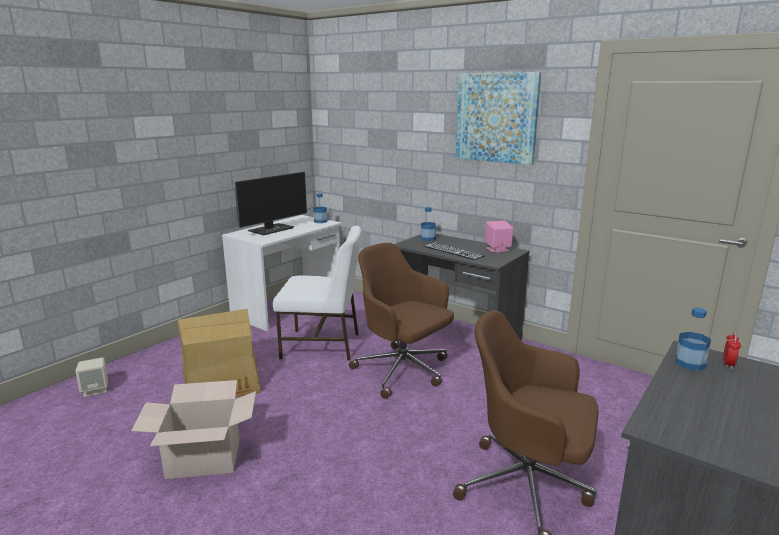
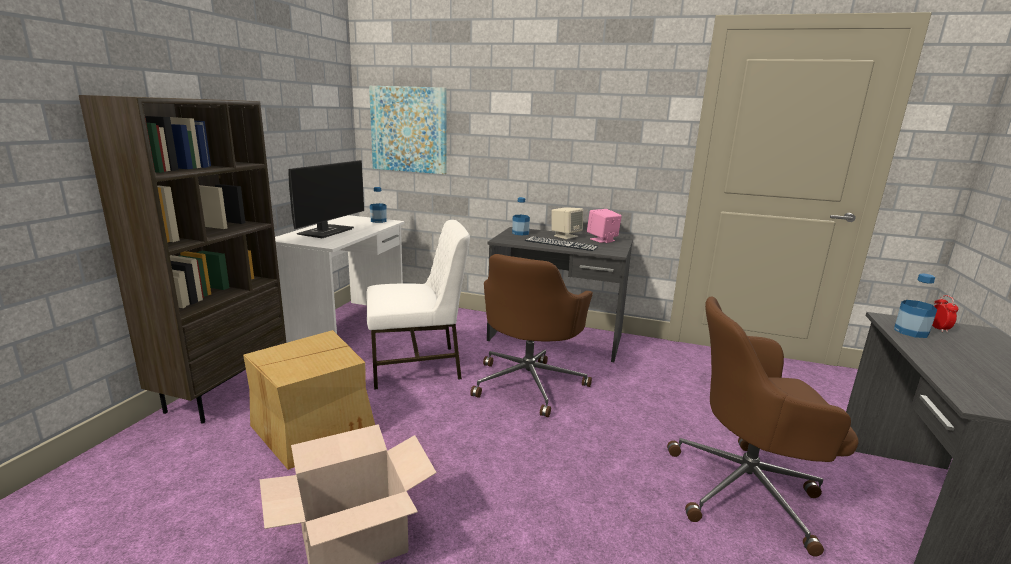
camera: 20 degrees left, 0 degrees up
beige speaker [75,357,108,397] -> beige speaker moved to [552,207,583,239]
brown office chair [349,243,454,399] -> brown office chair turned 90 degrees counterclockwise [470,254,593,417]
picture [456,72,541,165] -> picture moved to [369,86,447,174]
none -> brown bookcase [79,95,286,424]

